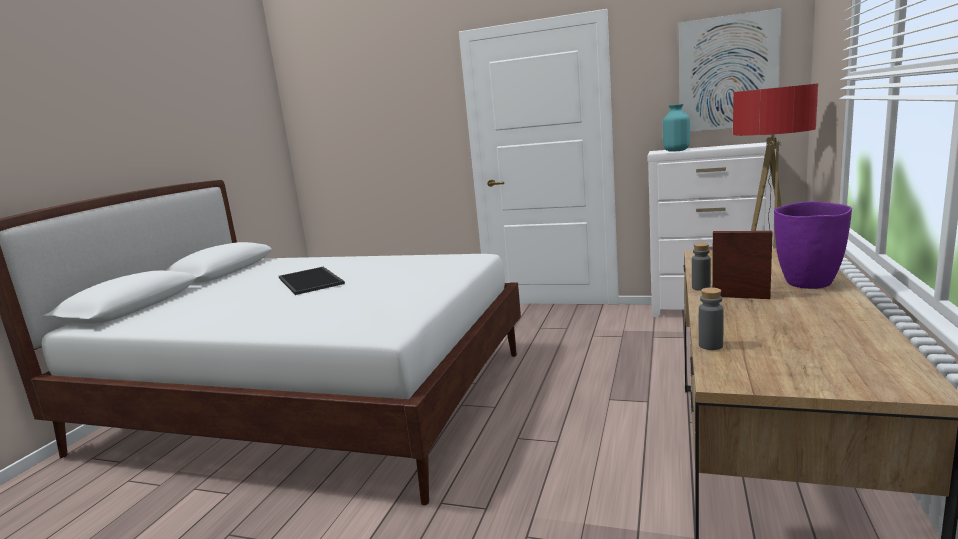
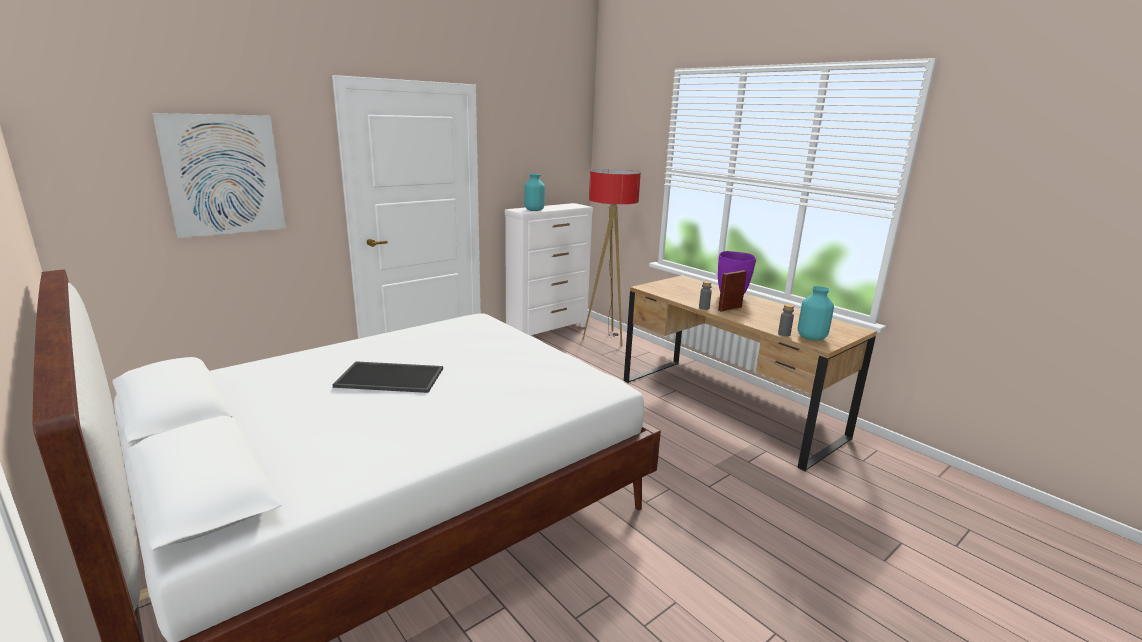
camera: 60 degrees left, 5 degrees up
picture [679,8,782,132] -> picture moved to [152,113,286,238]
none -> turquoise vase [798,286,834,341]

